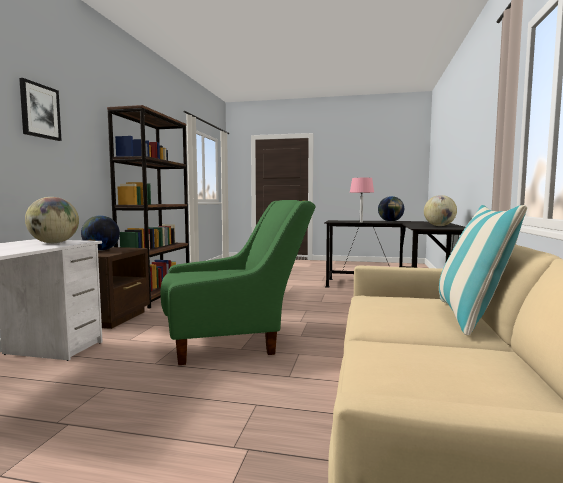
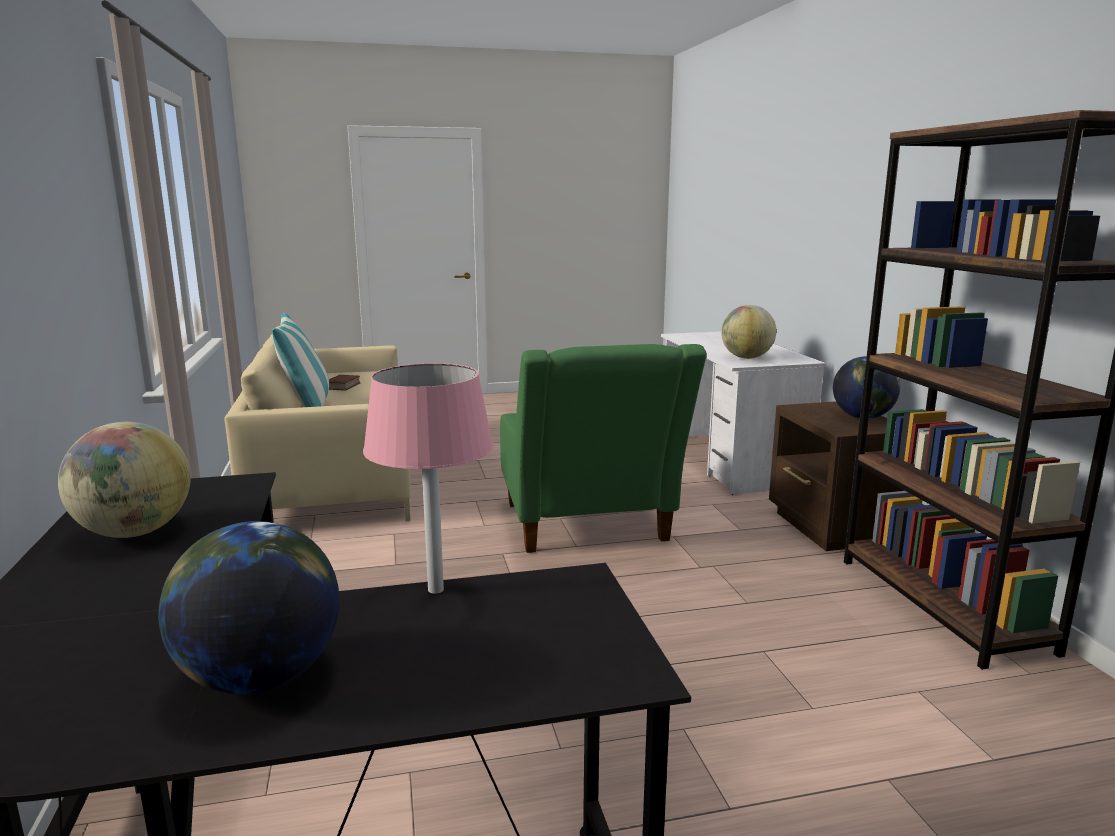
camera: 155 degrees right, 10 degrees up
picture [19,78,62,141] -> none
green armchair [161,200,316,365] -> green armchair turned 60 degrees counterclockwise [500,344,707,553]
none -> book [329,375,360,391]

